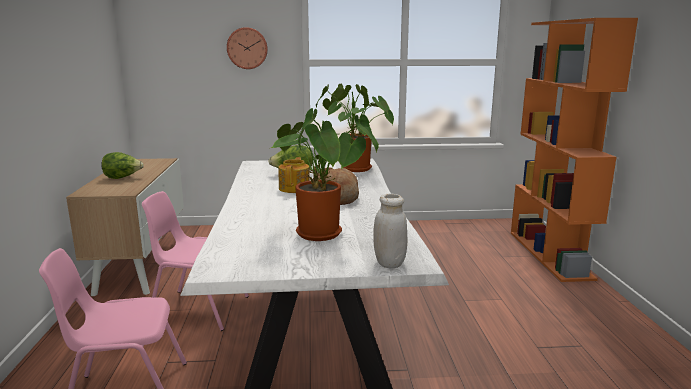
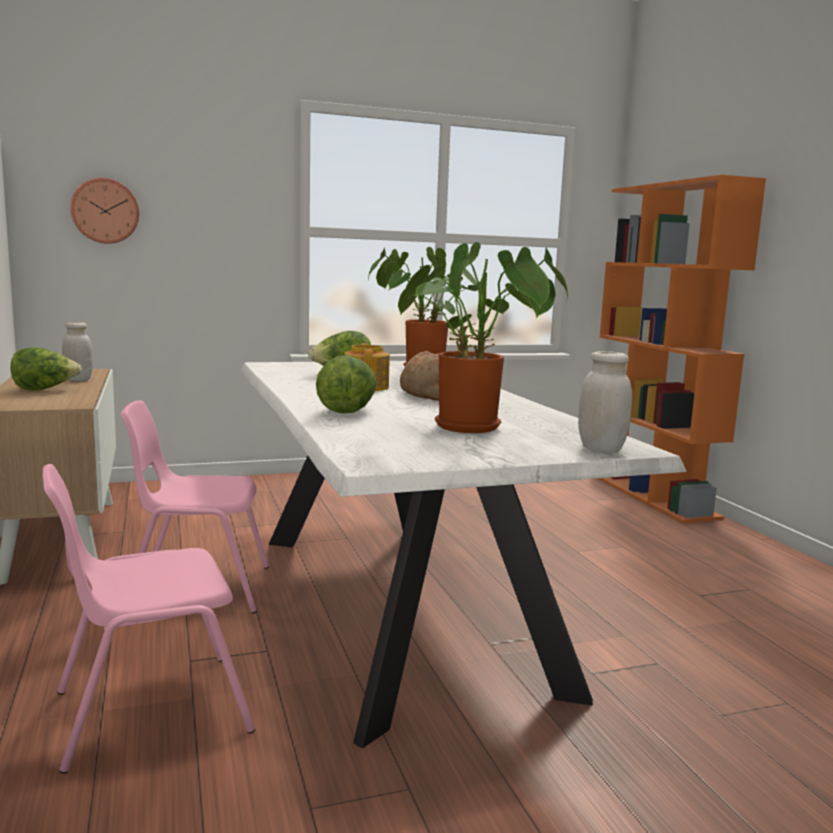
camera: 15 degrees left, 5 degrees down
wall clock [227,27,268,69] -> wall clock moved to [71,178,139,244]
none -> white jar [62,322,93,381]
none -> lettuce [316,355,377,413]

